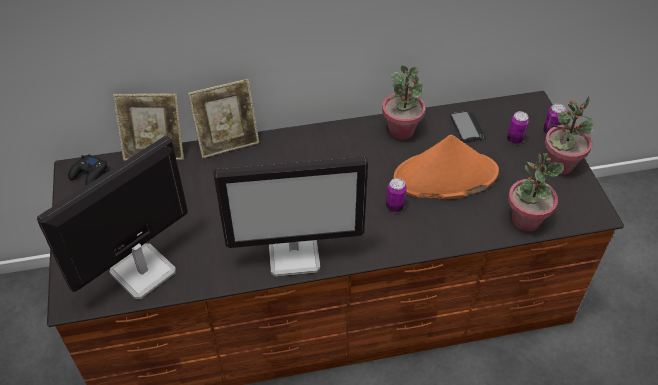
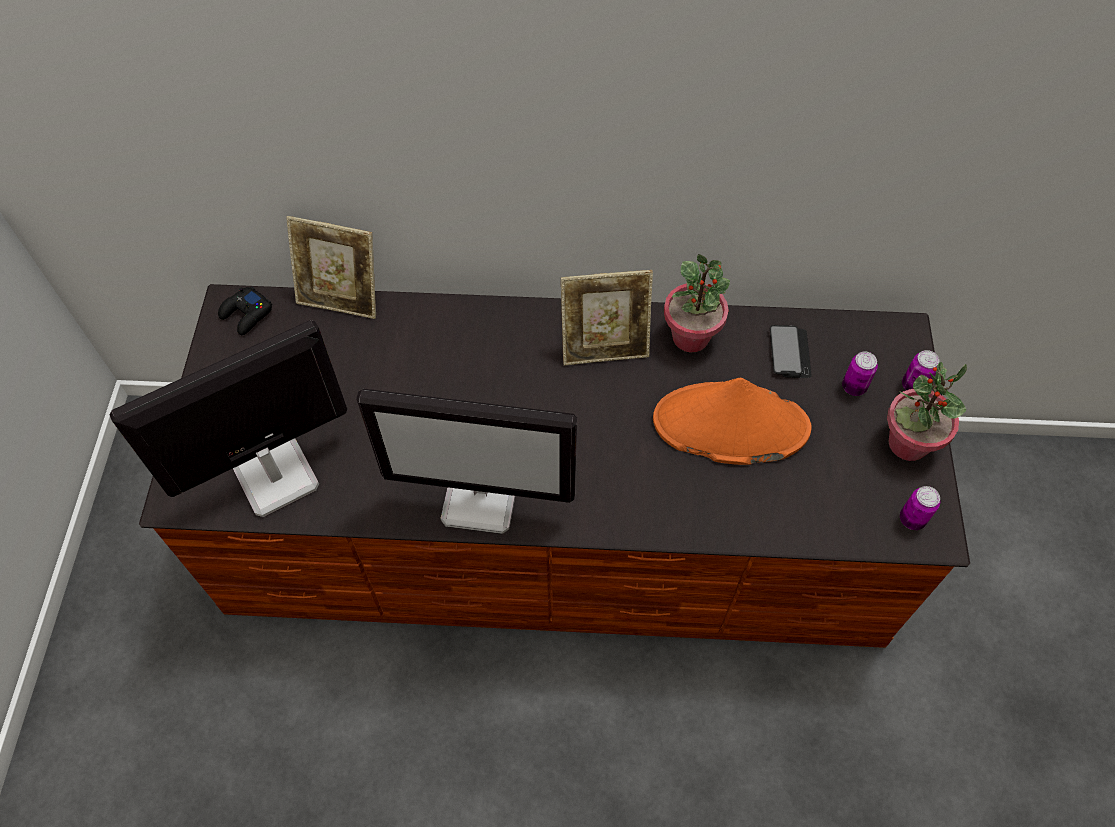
camera: 15 degrees right, 10 degrees up
picture frame [188,79,259,159] -> picture frame moved to [561,270,653,365]
can [386,178,406,212] -> can moved to [900,486,940,530]
potted plant [508,153,564,232] -> none

